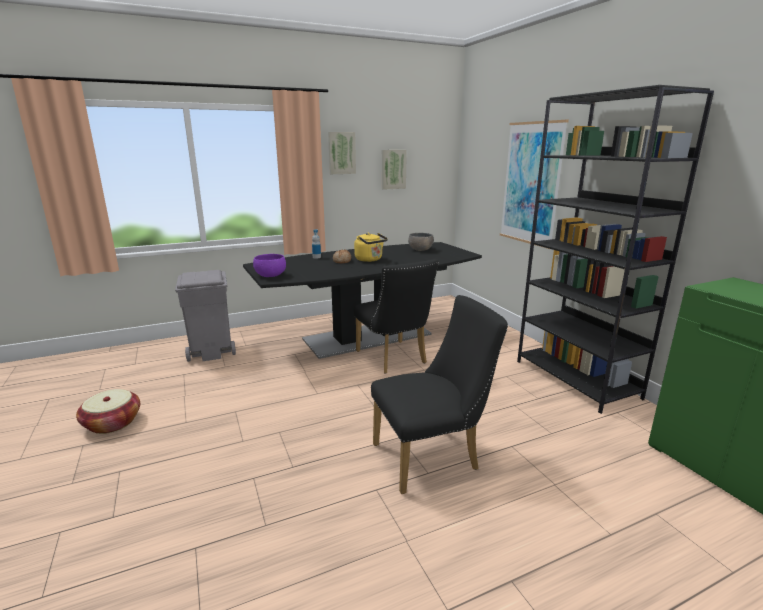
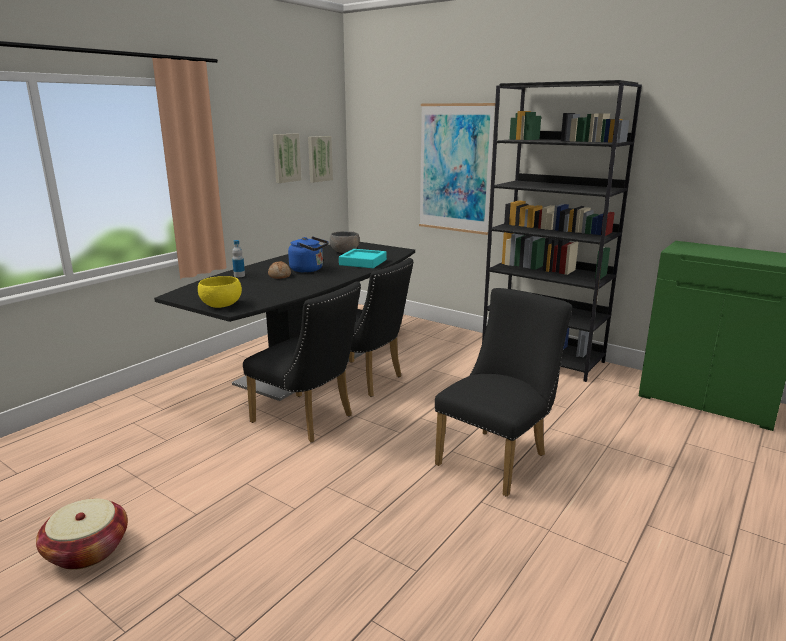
camera: 30 degrees left, 0 degrees up
grey trash can [175,270,236,362] -> none
purple bowl [253,254,286,277] -> yellow bowl [198,276,242,308]
picture [328,132,356,174] -> picture moved to [308,136,333,183]
yellow kettle [354,233,388,262] -> blue kettle [288,236,329,273]
none -> black chair [243,281,361,442]
none -> turquoise tray [339,249,387,268]

